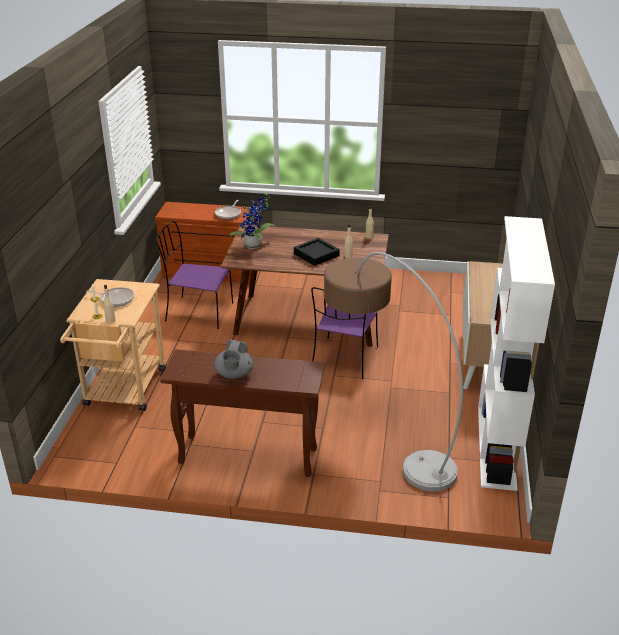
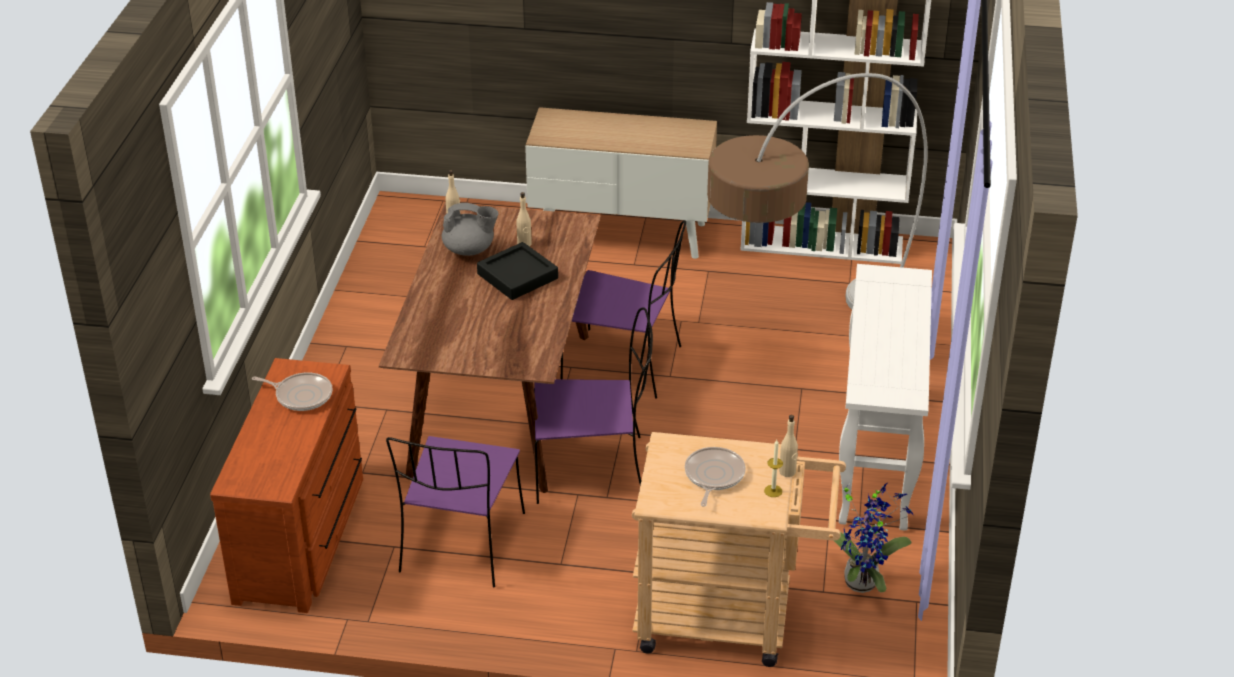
camera: 90 degrees left, 5 degrees up
brown console table [160,349,325,477] -> white console table [839,264,932,531]
grey teapot [214,340,253,379] -> grey teapot moved to [442,203,499,256]
potted plant [229,193,276,249] -> potted plant moved to [834,482,913,593]
none -> purple chair [534,307,653,504]

